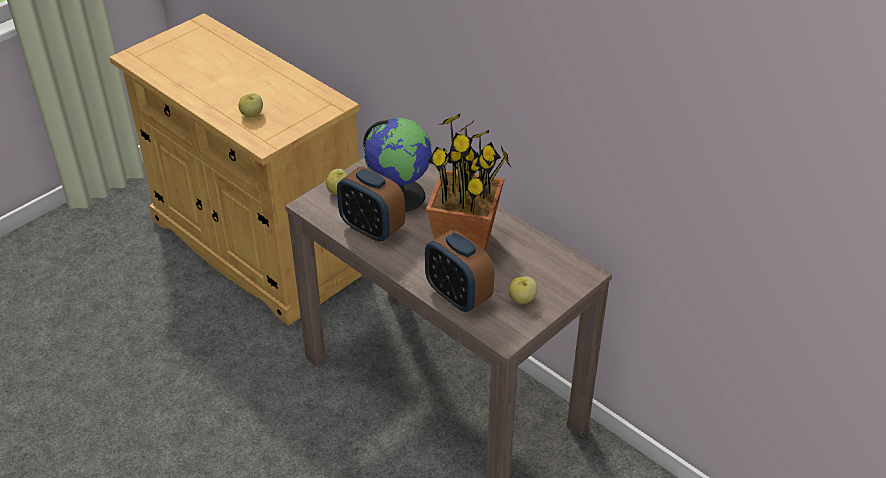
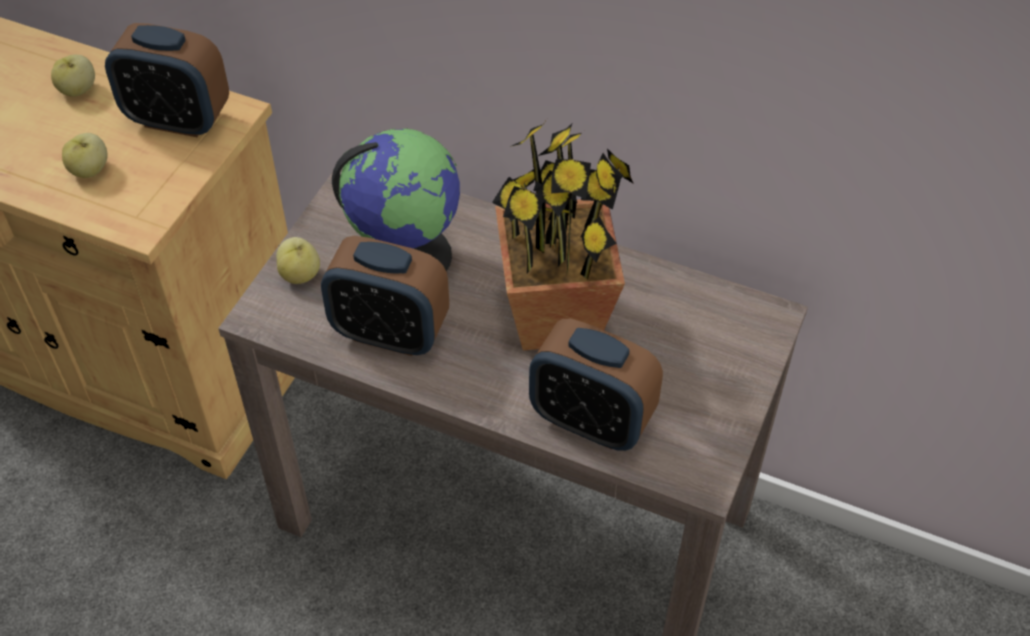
camera: 20 degrees left, 10 degrees up
apple [509,276,538,304] -> apple moved to [51,55,95,97]
none -> alarm clock [105,23,229,137]

